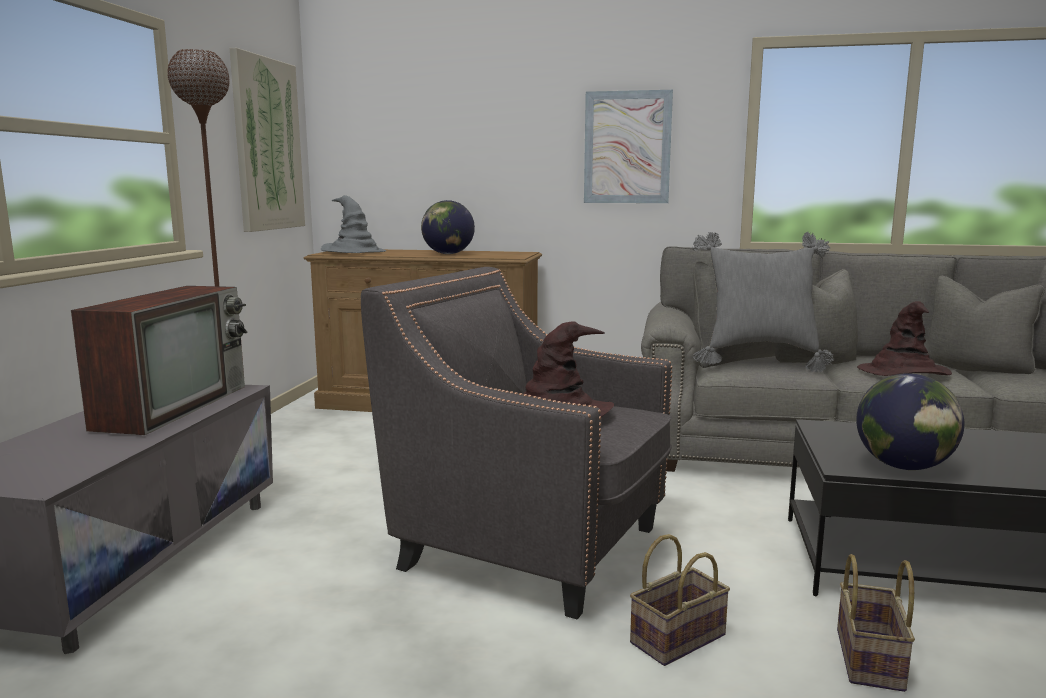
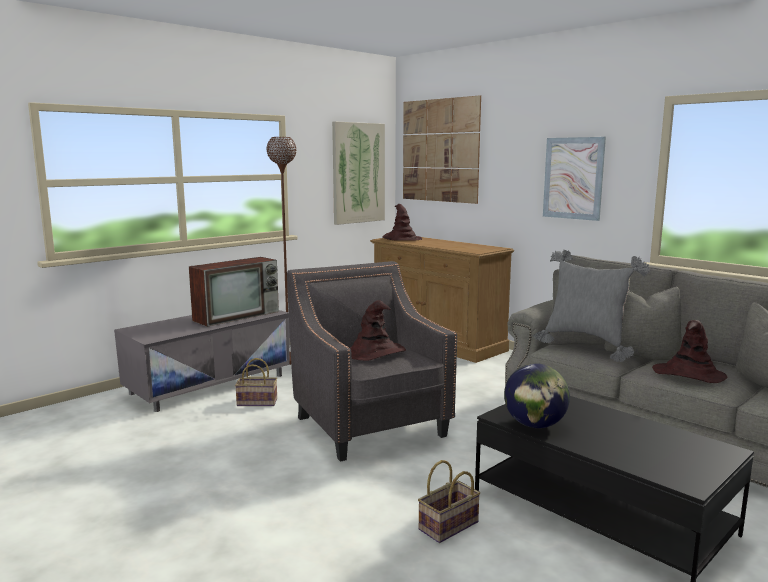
camera: 35 degrees right, 0 degrees up
grey hat [321,195,386,253] -> brown hat [382,204,422,241]
globe [421,200,475,254] -> none
basket [630,534,730,666] -> basket moved to [235,358,277,406]
none -> picture [403,95,481,204]

